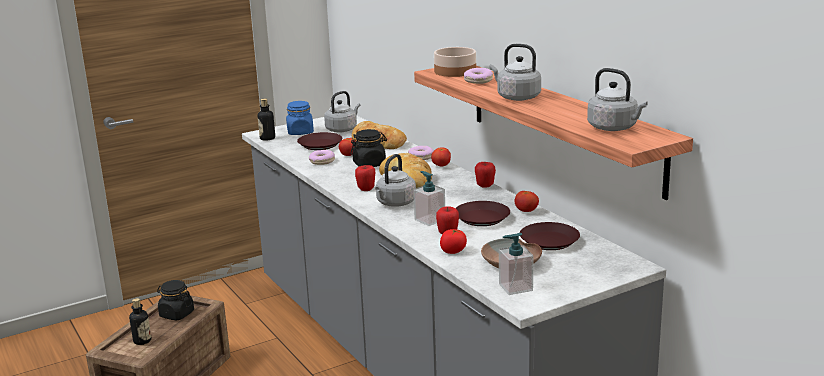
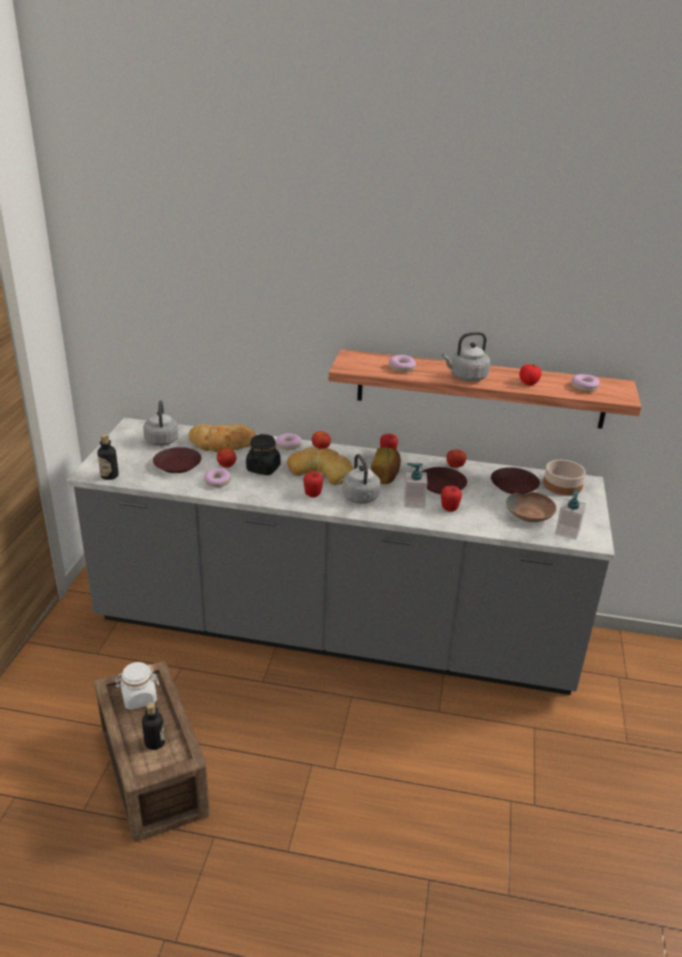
camera: 50 degrees left, 10 degrees up
black jar [157,280,194,320] -> white jar [115,662,159,710]
blue jar [286,101,314,135] -> none
bowl [434,47,476,77] -> bowl moved to [543,460,586,495]
tomato [440,229,467,254] -> tomato moved to [519,364,542,385]
grey kettle [587,68,647,131] -> donut [571,374,600,392]
none -> bread [371,447,401,484]

